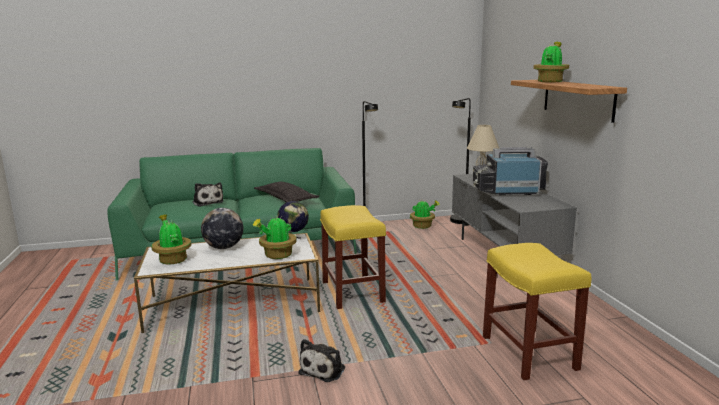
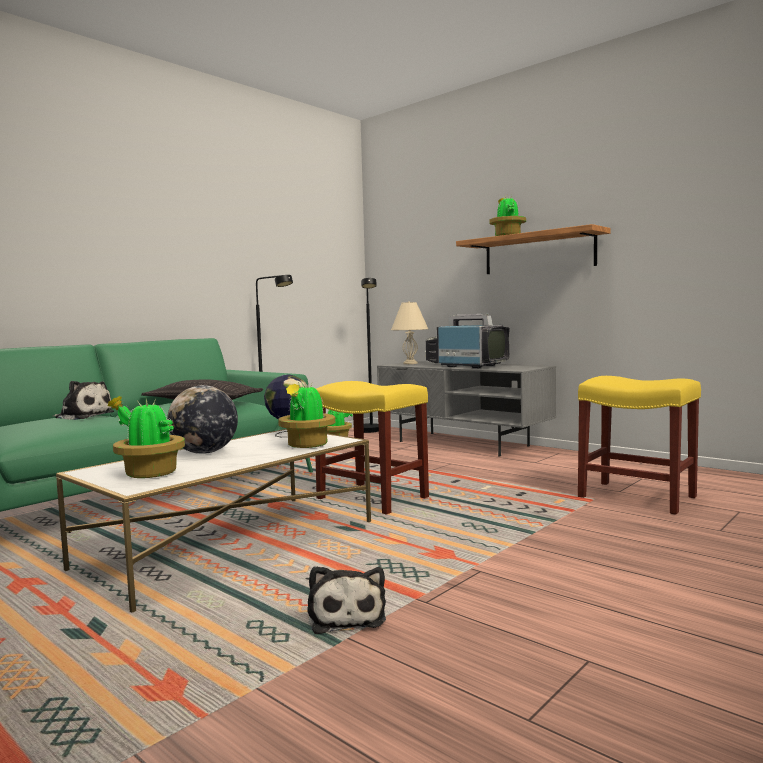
camera: 35 degrees left, 10 degrees down
plush toy [298,339,345,382] -> plush toy moved to [307,566,386,634]
television [473,147,548,195] -> television turned 75 degrees clockwise [425,313,509,368]

